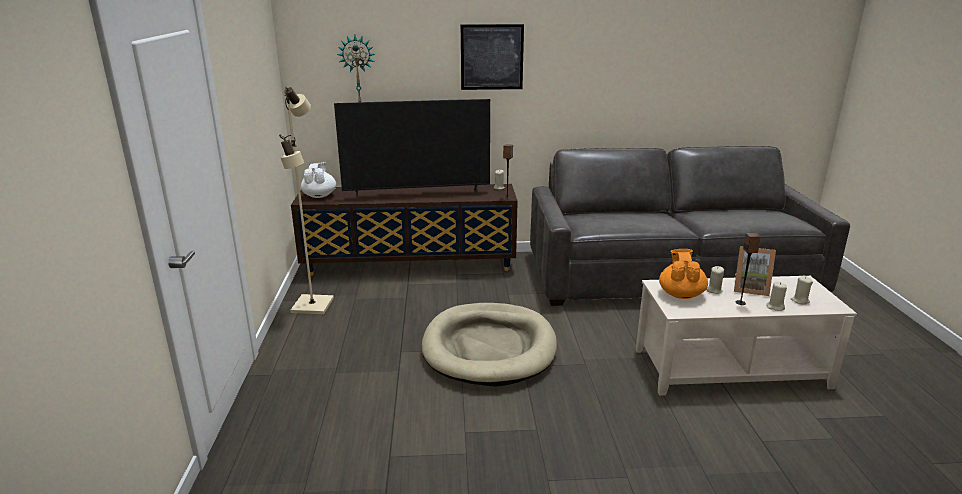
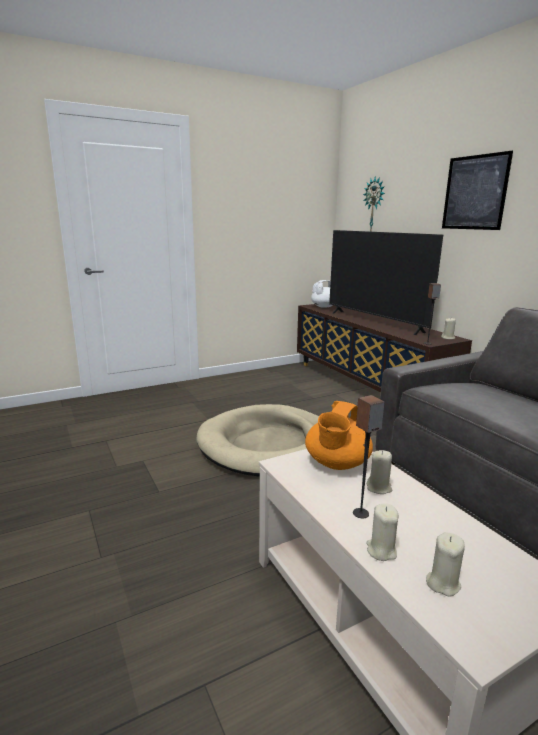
camera: 65 degrees right, 5 degrees down
beige floor lamp [279,87,334,314] -> none
orange teapot [659,249,708,299] -> orange teapot turned 135 degrees clockwise [305,401,373,470]
picture frame [734,246,776,296] -> none

